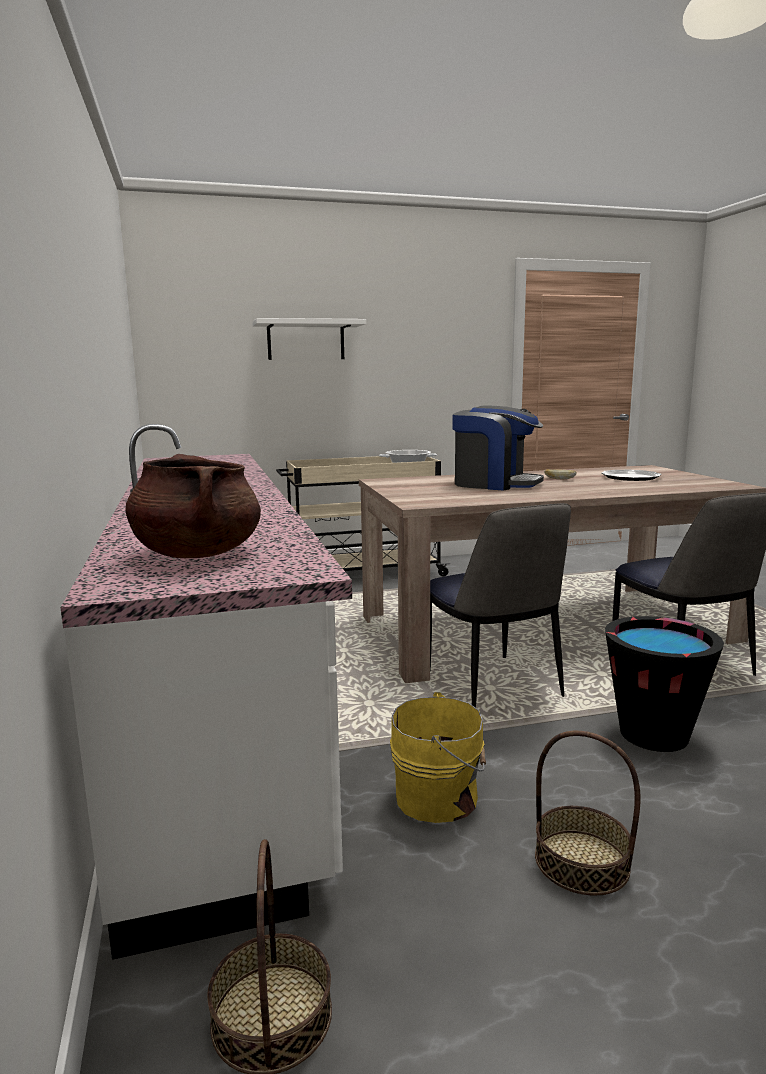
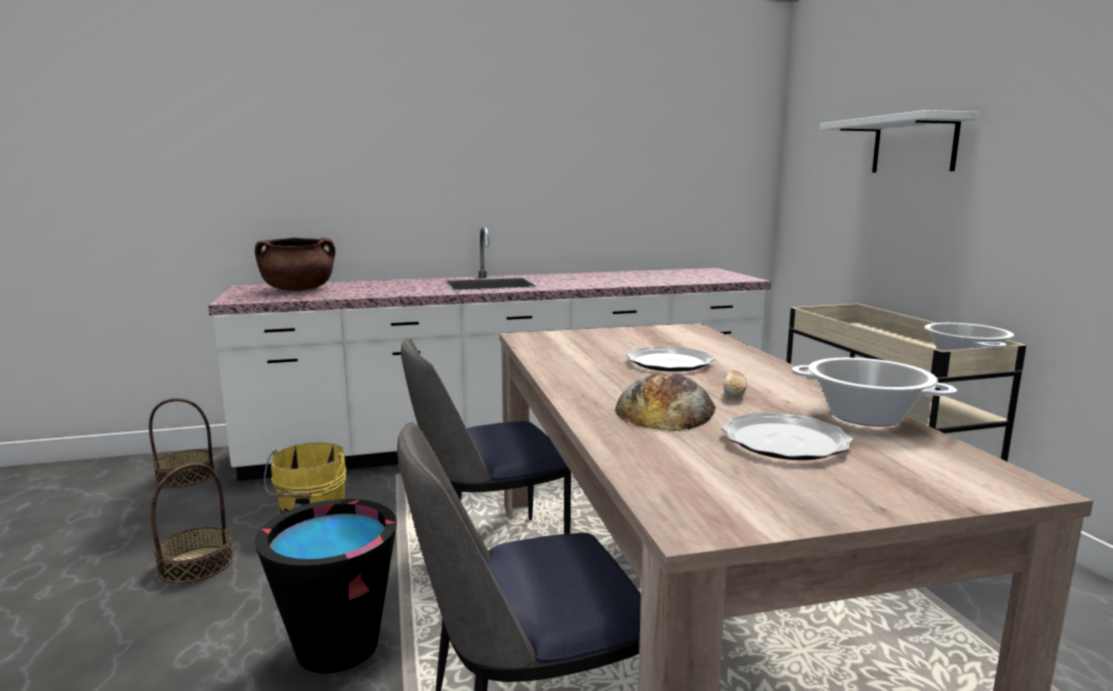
camera: 90 degrees right, 0 degrees up
coffee machine [453,405,544,490] -> plate [626,346,714,372]
none -> bread [615,373,715,431]
none -> cooking pot [792,358,957,427]

